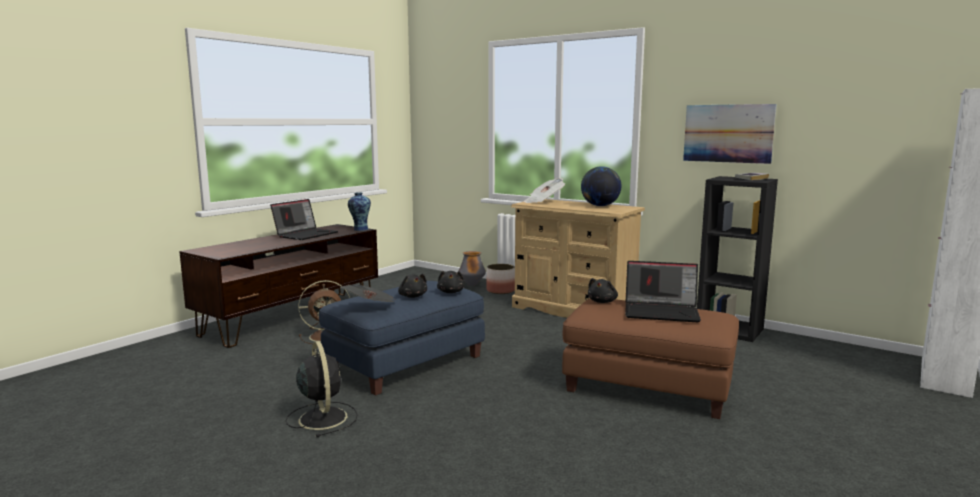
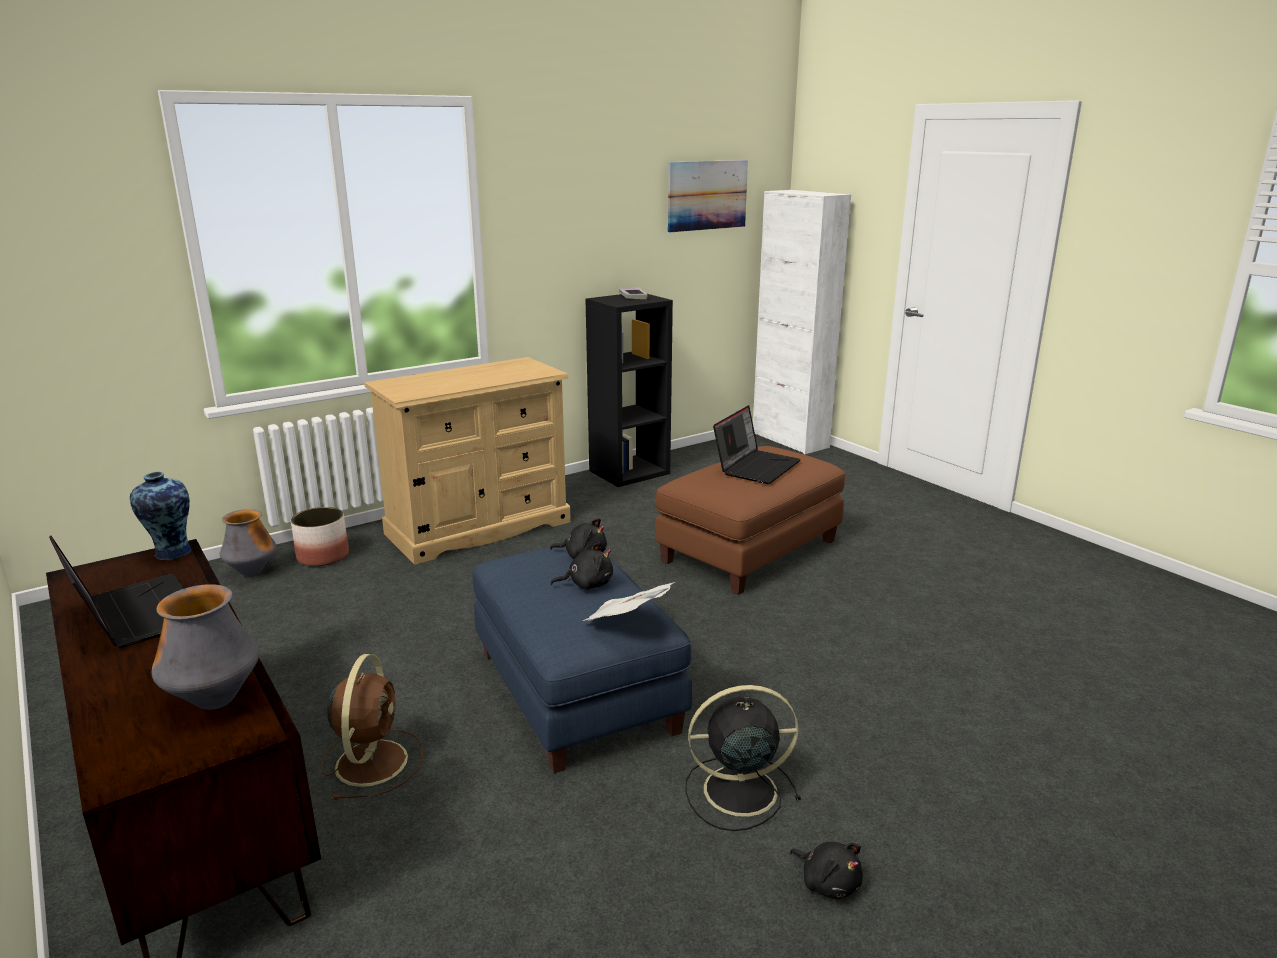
camera: 70 degrees left, 10 degrees up
newspaper [524,178,565,203] -> none
globe [581,166,621,206] -> none
black plush toy [588,278,618,303] -> black plush toy moved to [790,842,863,899]
picture [683,104,777,164] -> picture moved to [668,160,748,233]
none -> vase [151,584,259,710]

